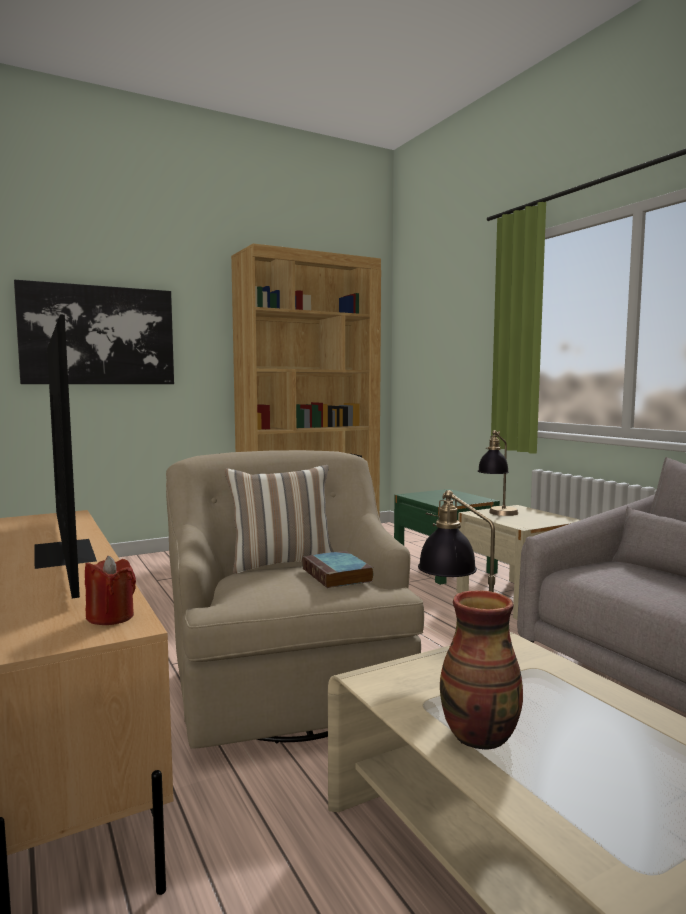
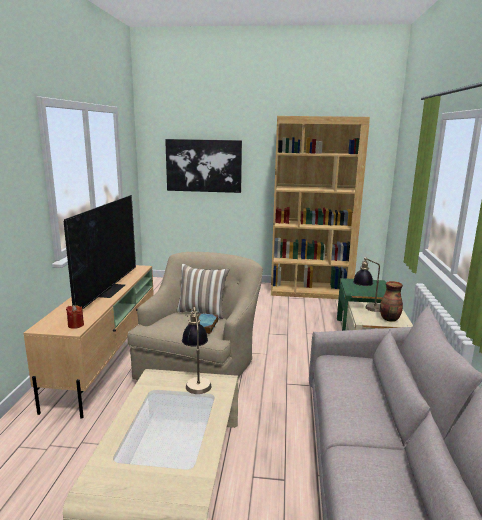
camera: 35 degrees right, 10 degrees up
vase [440,590,523,750] -> vase moved to [380,281,403,322]

